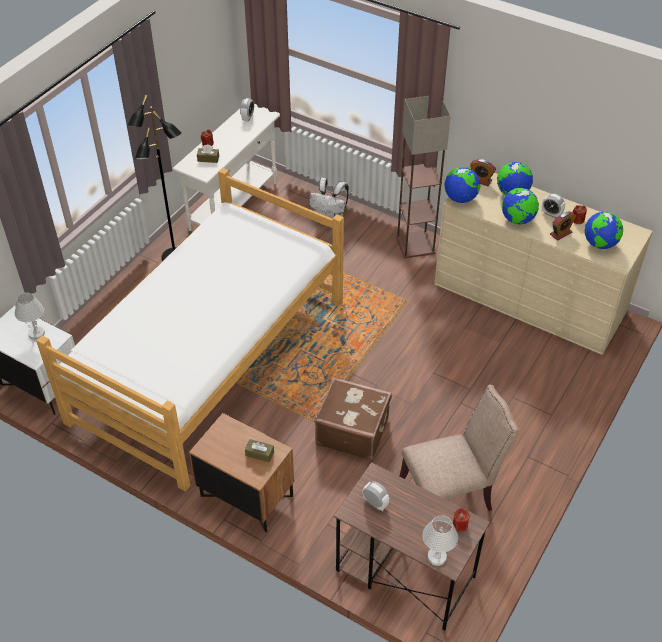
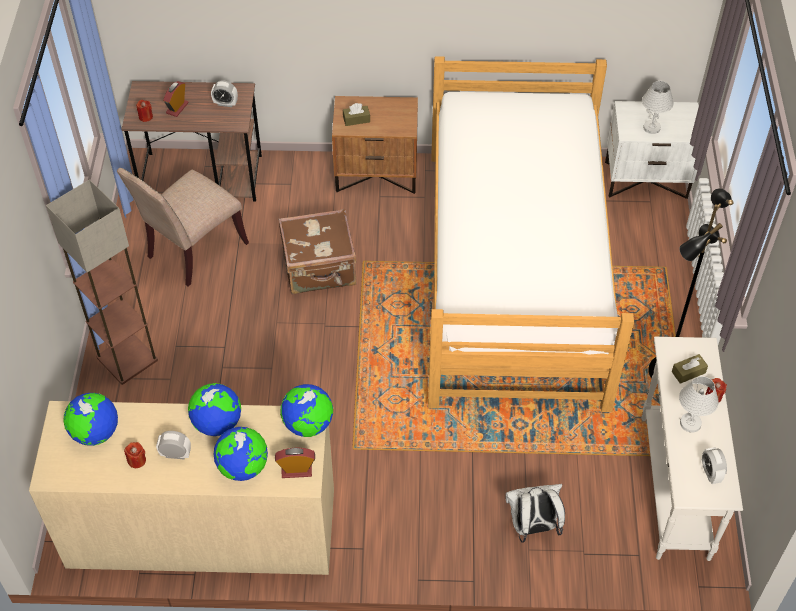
camera: 150 degrees right, 5 degrees up
floor lamp [396,96,451,259] -> floor lamp moved to [46,180,158,385]
white table lamp [422,515,458,566] -> white table lamp moved to [679,376,719,433]
alarm clock [550,211,576,241] -> alarm clock moved to [163,81,189,117]

